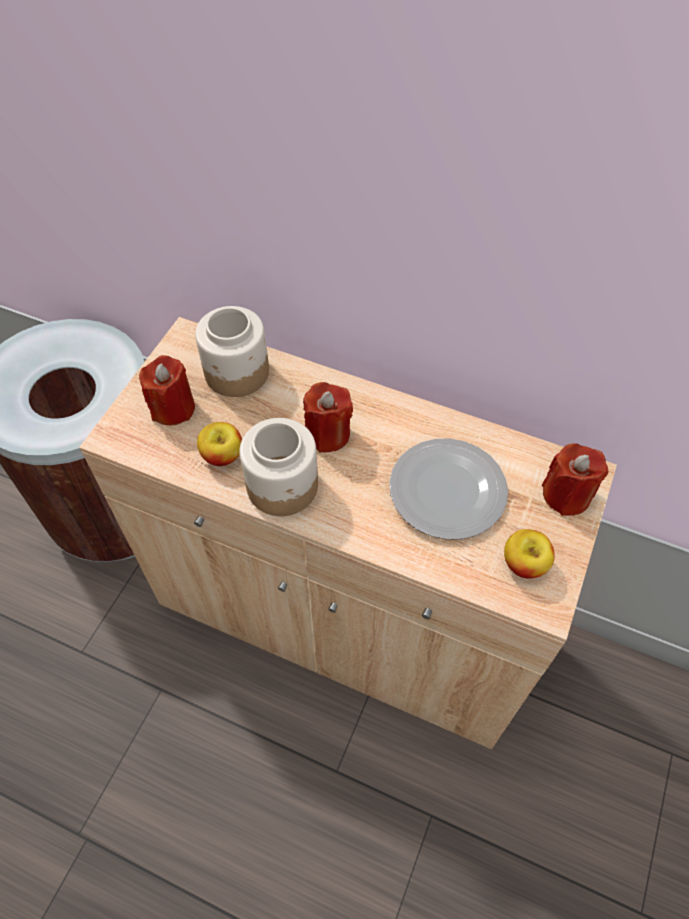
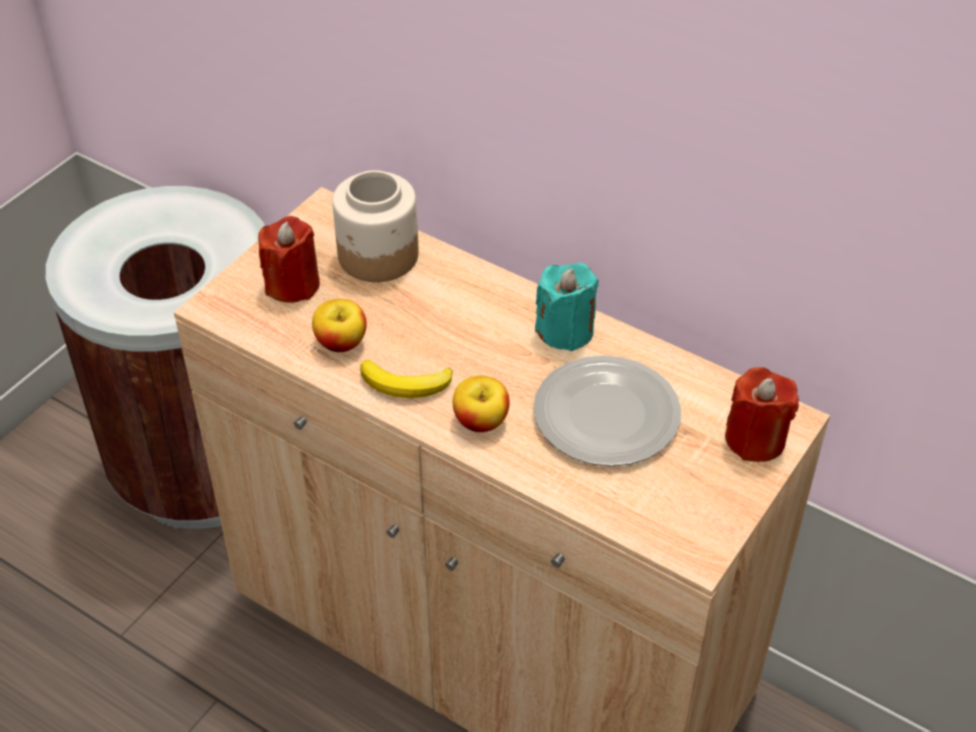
camera: 10 degrees right, 10 degrees down
jar [239,418,318,516] -> banana [360,360,453,398]
red candle [303,382,353,453] -> none
apple [504,529,555,579] -> apple moved to [453,376,510,432]
none -> turquoise candle [535,263,598,351]

